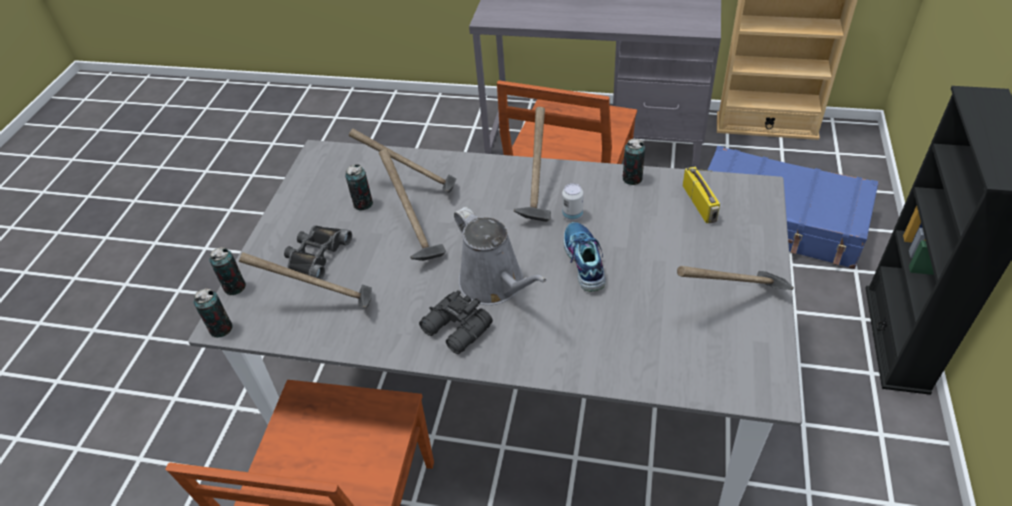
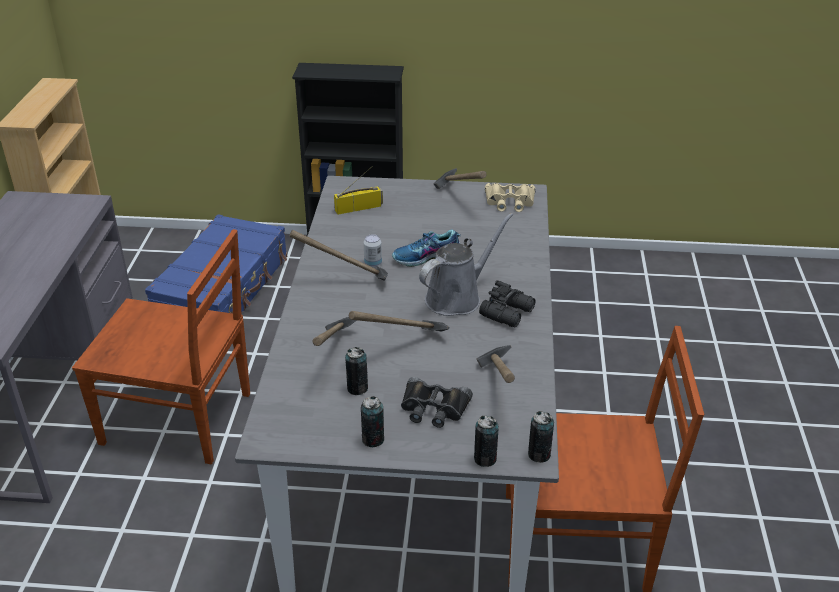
camera: 100 degrees left, 10 degrees down
can [623,139,645,185] -> can moved to [361,396,384,447]
none -> beige binoculars [485,183,535,212]

